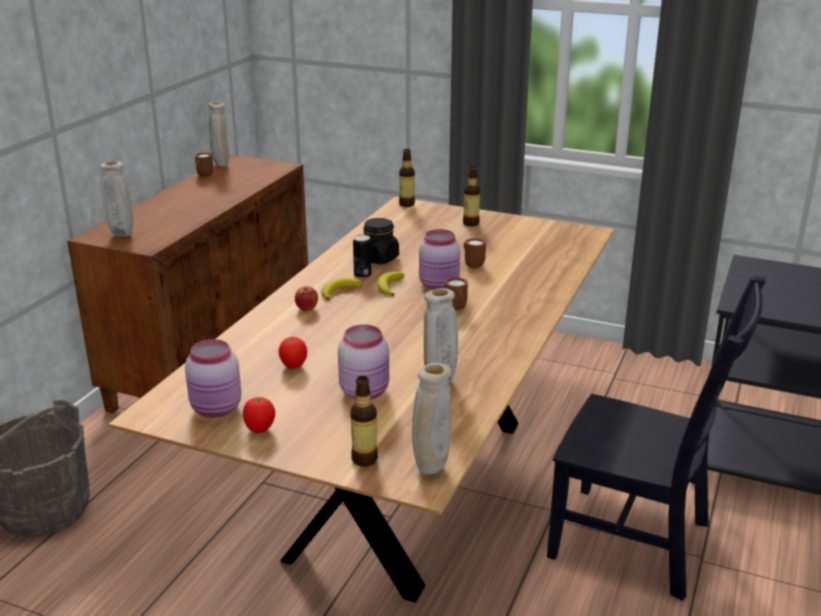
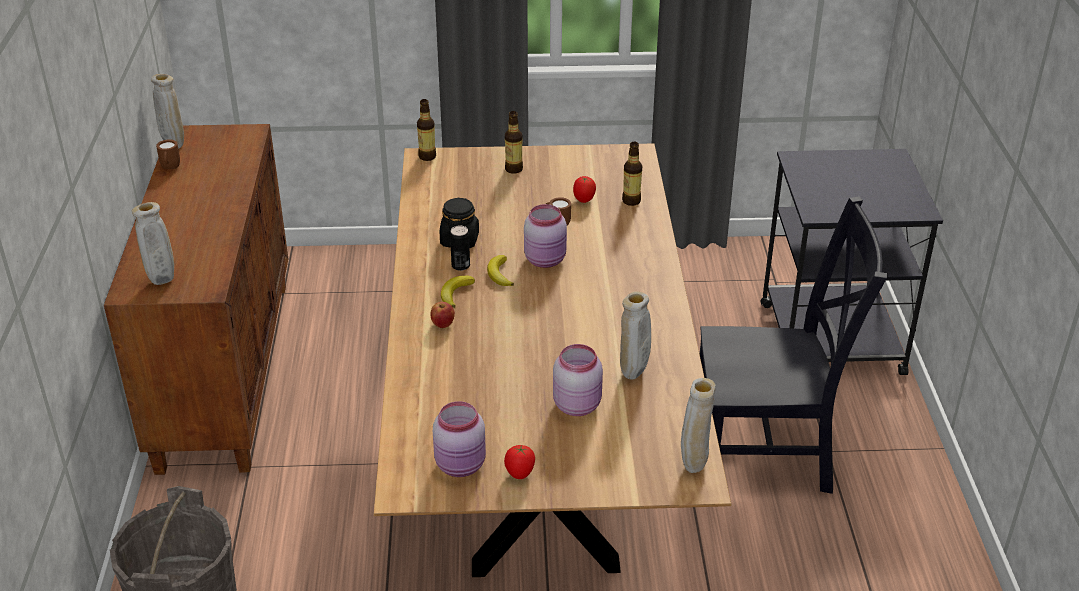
camera: 25 degrees left, 10 degrees up
tomato [279,337,307,369] -> tomato moved to [573,176,596,203]
bottle [350,376,378,467] -> bottle moved to [622,142,642,206]
brown mug [445,277,468,310] -> none

